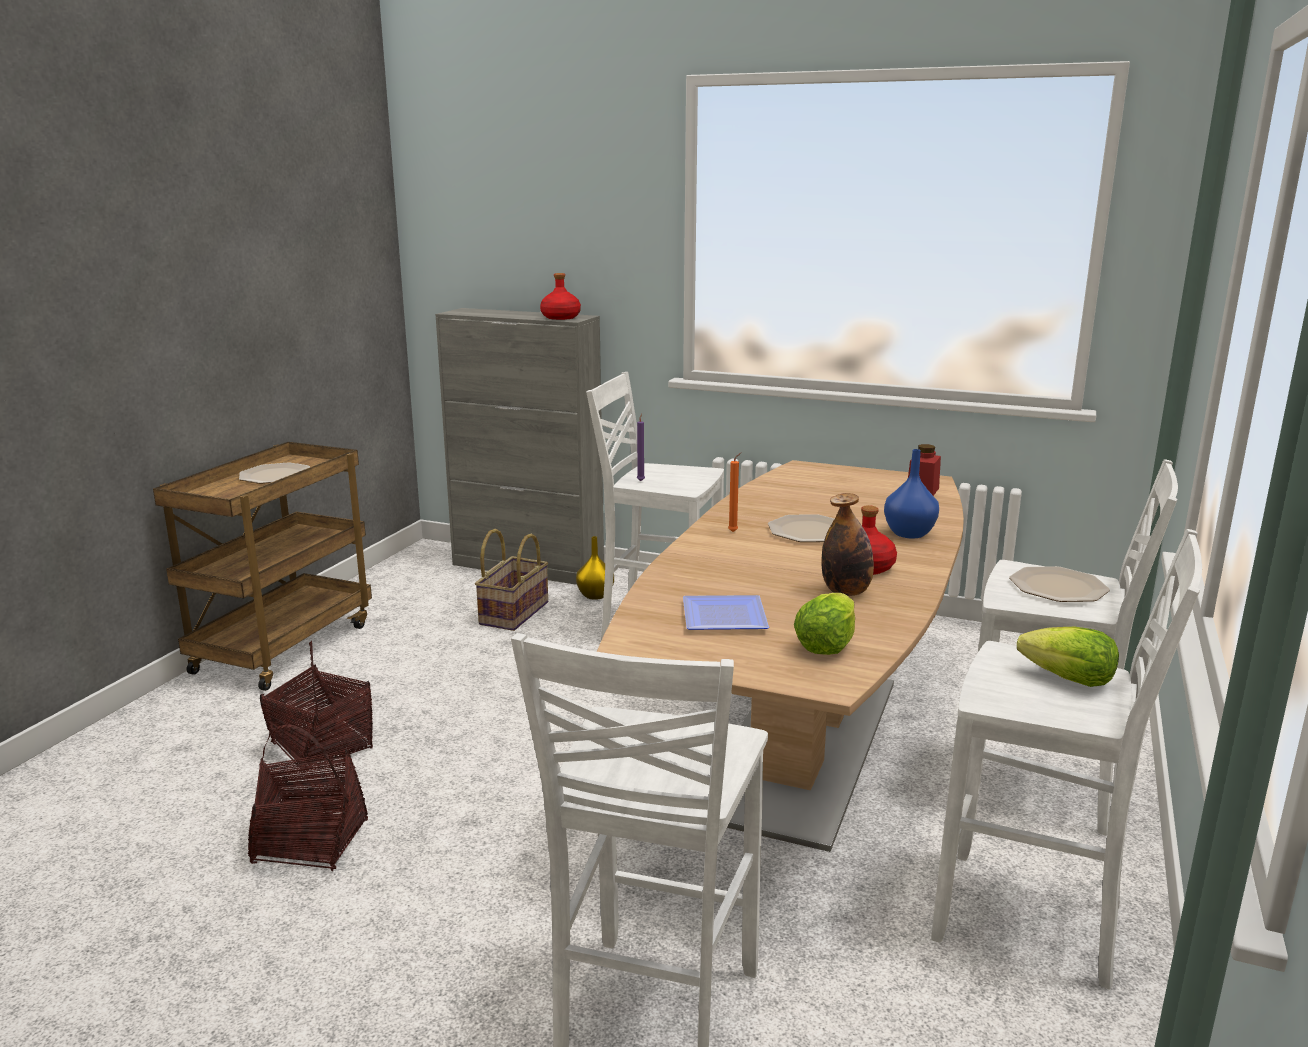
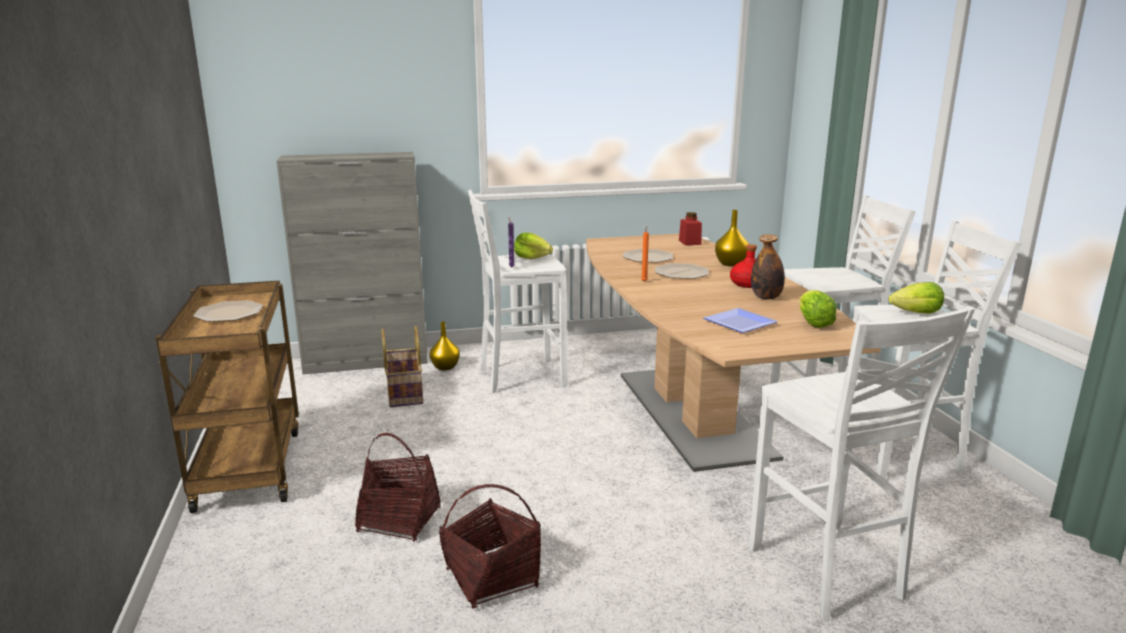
camera: 35 degrees left, 0 degrees up
red bottle [540,273,581,320] -> none
blue vase [884,449,939,538] -> yellow vase [715,210,749,267]
plate [1009,566,1110,602] -> plate moved to [623,249,673,263]
none -> lettuce [514,233,553,259]

